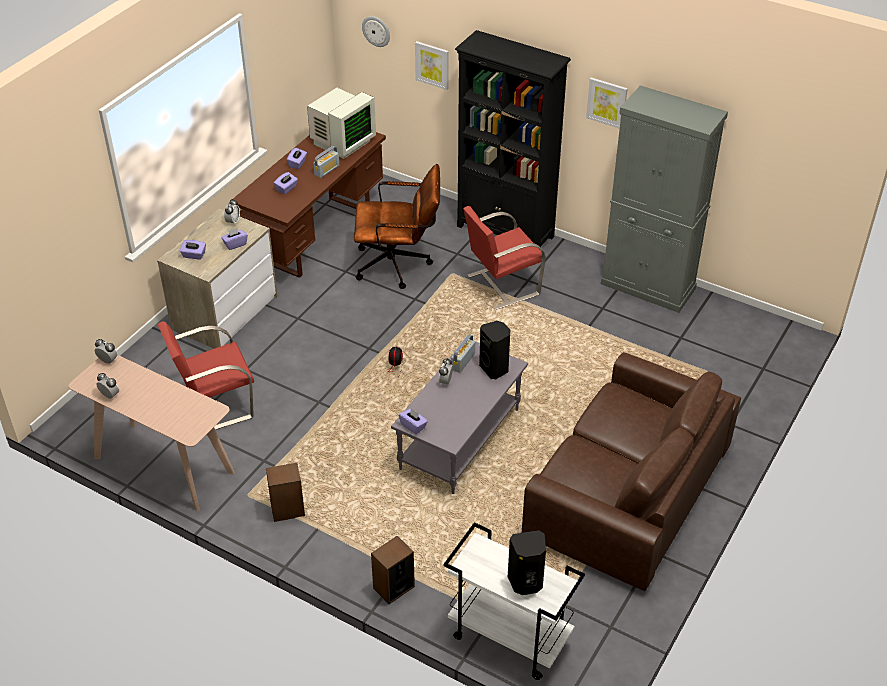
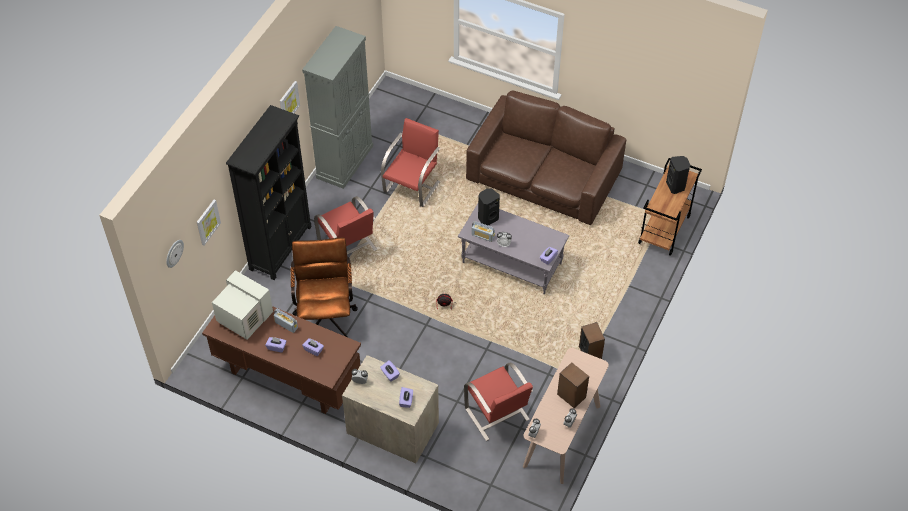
camera: 95 degrees left, 10 degrees up
speaker [371,536,415,604] -> speaker moved to [557,362,589,408]
white cart [443,522,585,680] -> brown cart [638,158,702,256]
none -> red chair [381,118,440,207]

